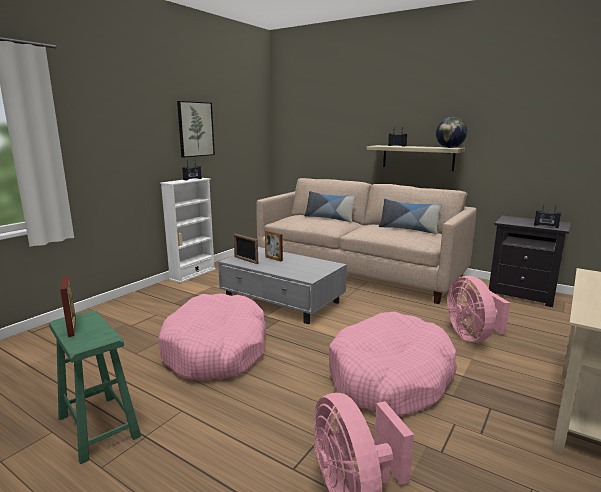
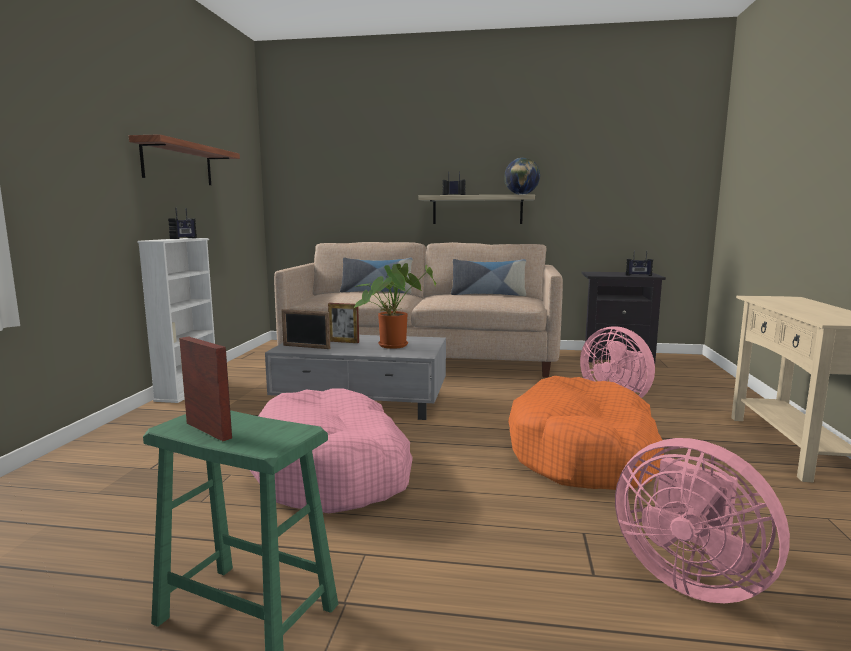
camera: 25 degrees left, 5 degrees down
picture [177,101,215,157] -> shelf [129,134,240,185]
pink dog bed [329,312,457,416] -> orange dog bed [508,376,664,490]
none -> potted plant [354,263,436,349]

